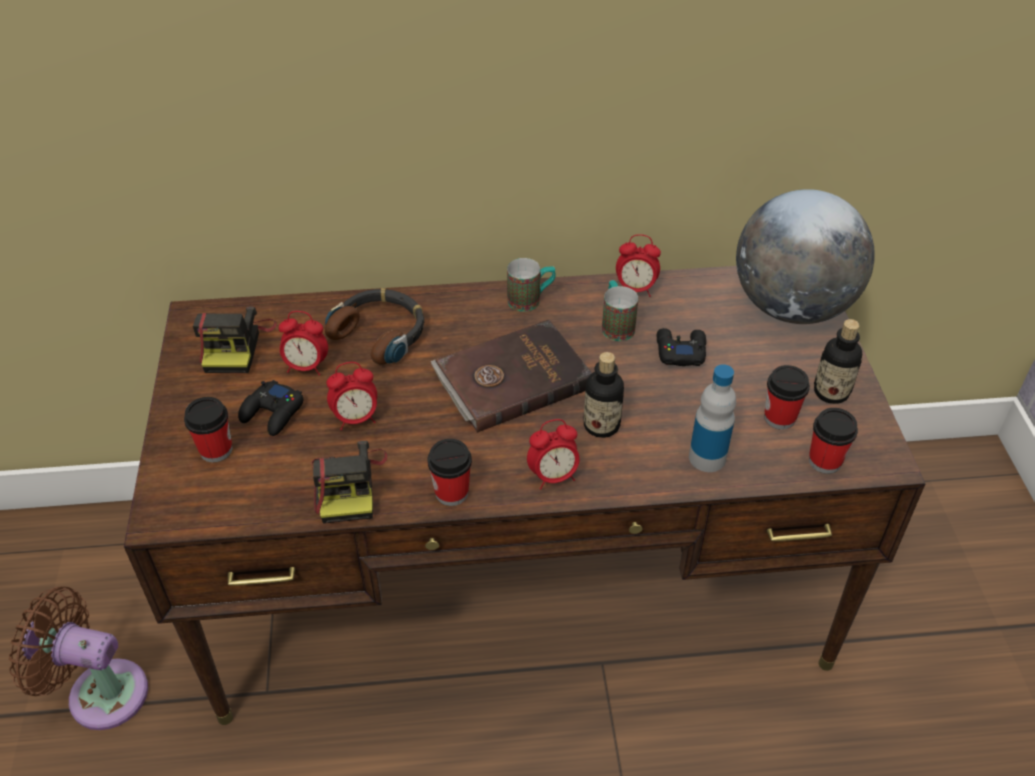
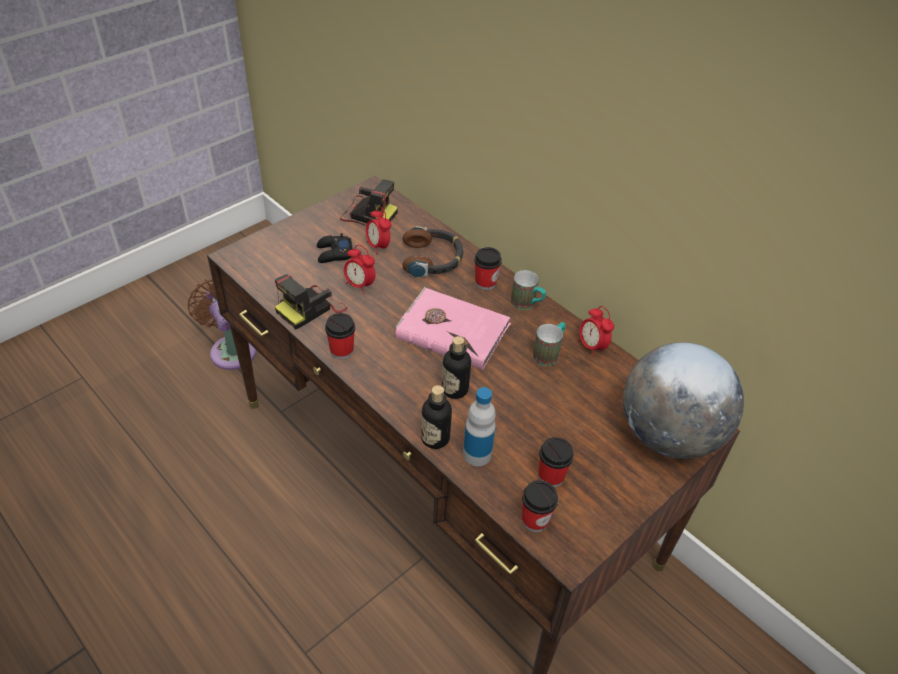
camera: 50 degrees right, 0 degrees up
cup [184,397,232,462] -> cup moved to [474,247,502,290]
camera [193,306,277,373] -> camera turned 120 degrees counterclockwise [340,180,398,226]
brown book [431,320,592,433] -> pink book [396,287,511,370]
alarm clock [527,419,580,490] -> none
black game controller [657,328,706,366] -> none
bottle [814,319,862,404] -> bottle moved to [421,385,452,449]

